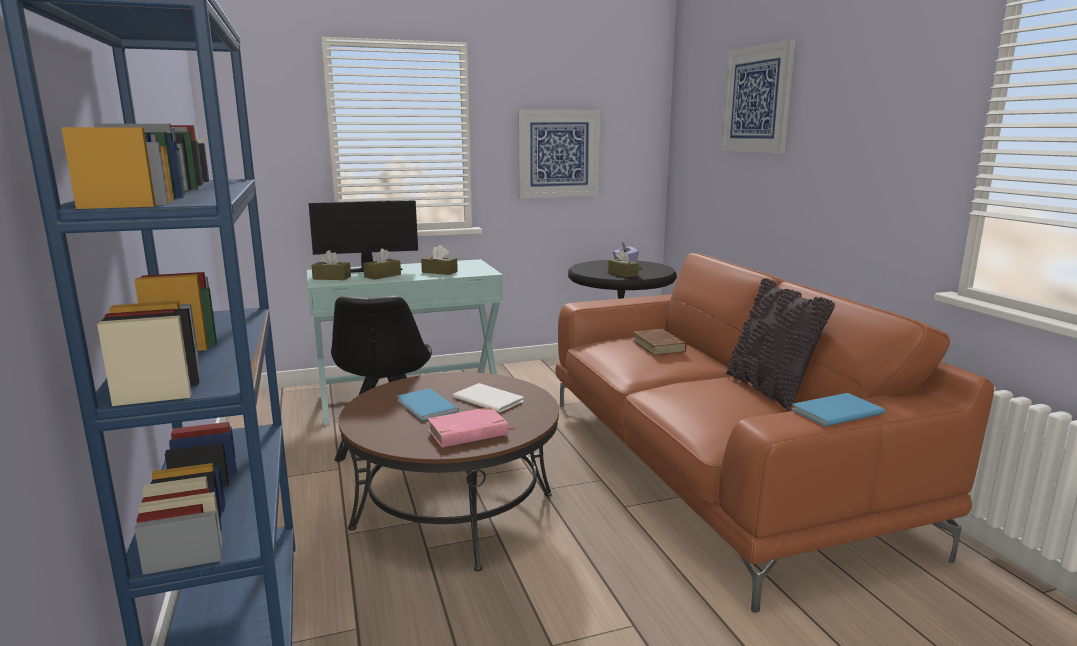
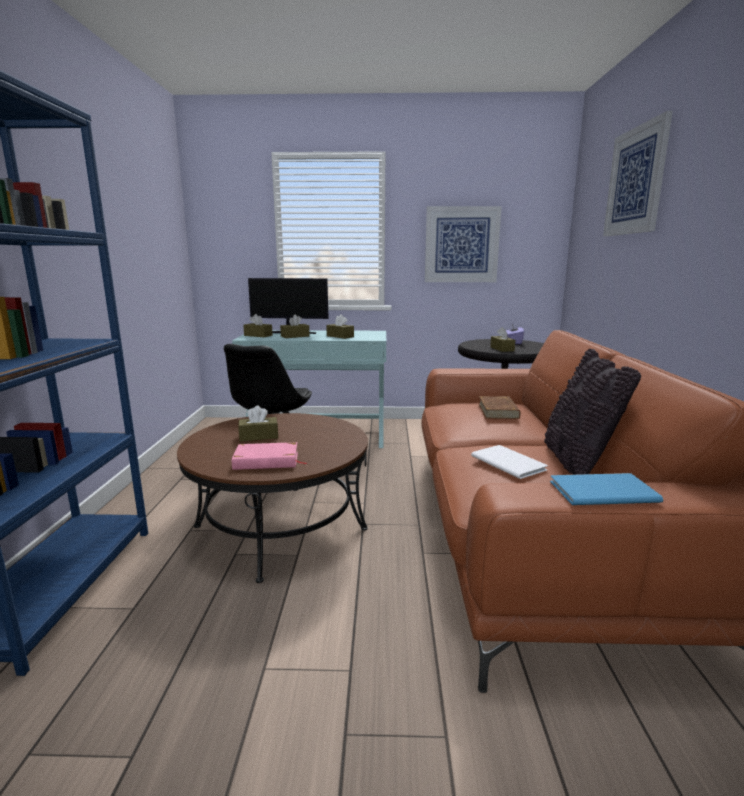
camera: 20 degrees right, 0 degrees up
blue book [397,388,459,421] -> brown tissue box [238,406,278,442]
white book [453,383,524,413] -> white book moved to [471,445,548,479]

